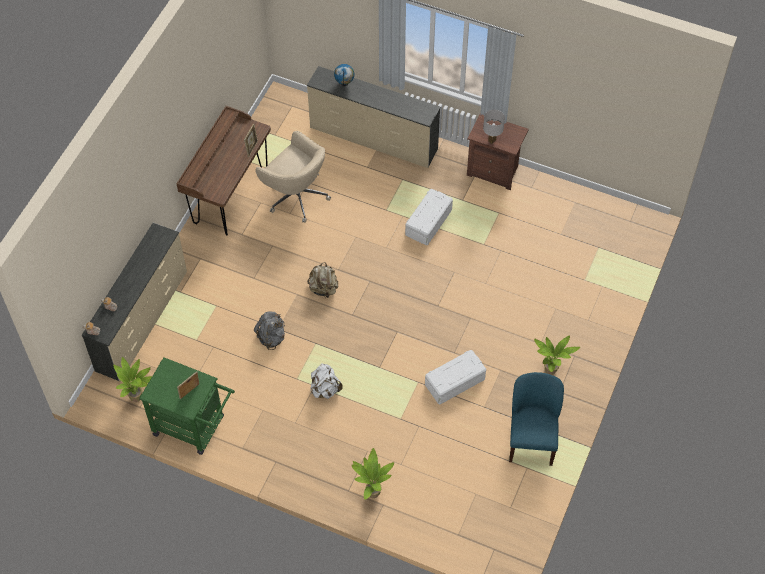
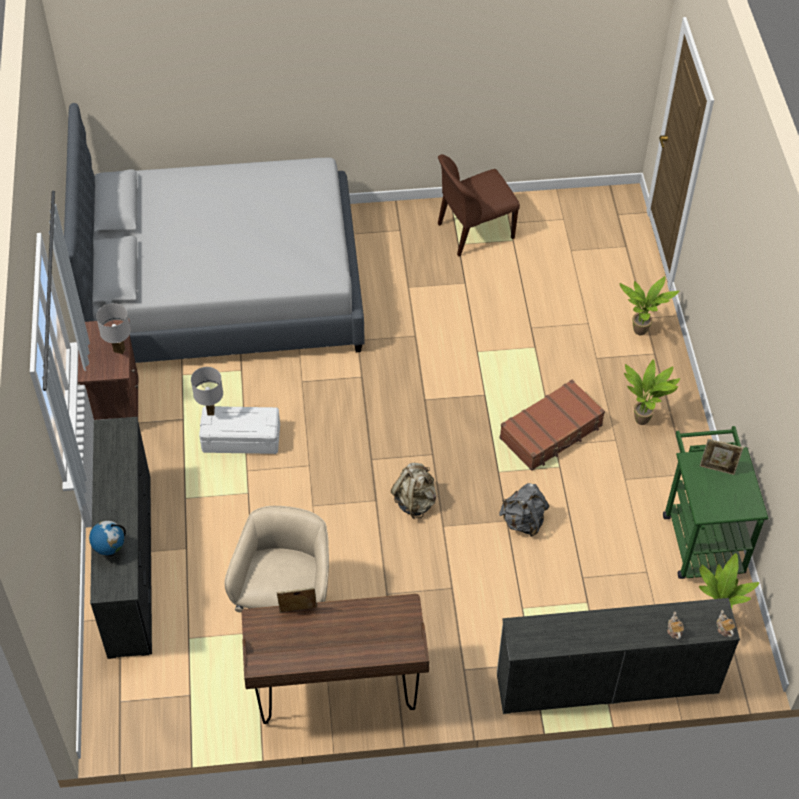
camera: 120 degrees left, 5 degrees down
beige dresser [307,66,441,168] -> black dresser [90,417,152,659]
white backpack [311,363,343,399] -> brown suitcase [499,380,605,471]
white storage box [425,350,486,404] -> none
blue chair [509,372,564,466] -> brown chair [438,154,520,257]
potted plant [534,336,580,375] -> potted plant moved to [624,359,680,425]
none -> grey bed [64,103,365,363]
none -> white table lamp [191,367,223,416]

